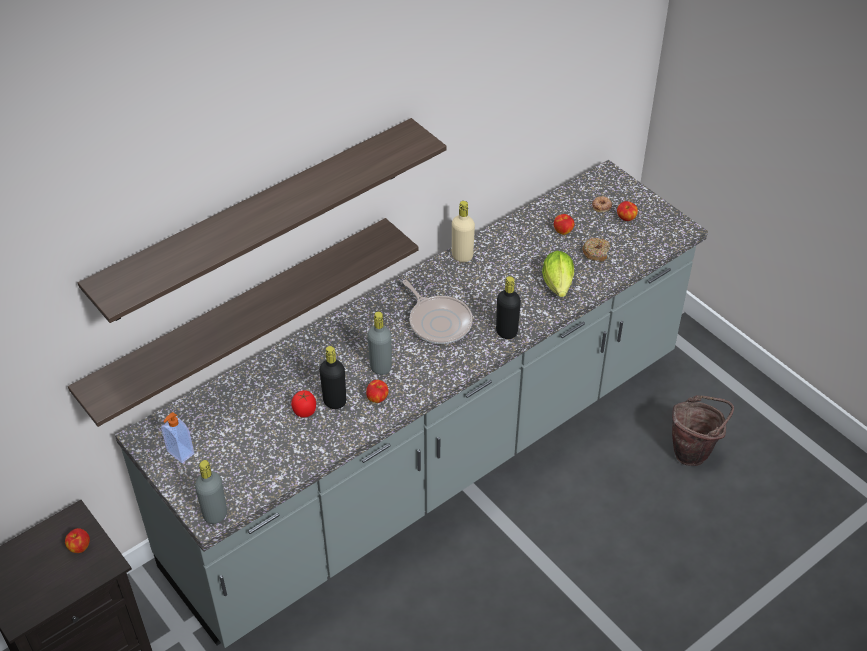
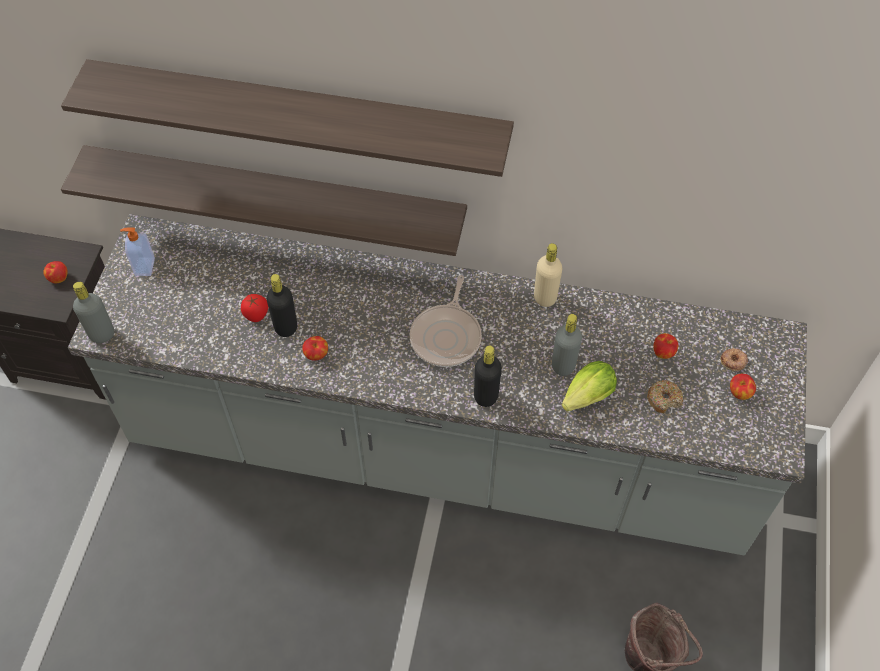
camera: 50 degrees right, 10 degrees up
grey bottle [367,312,392,375] -> grey bottle moved to [552,314,582,376]

